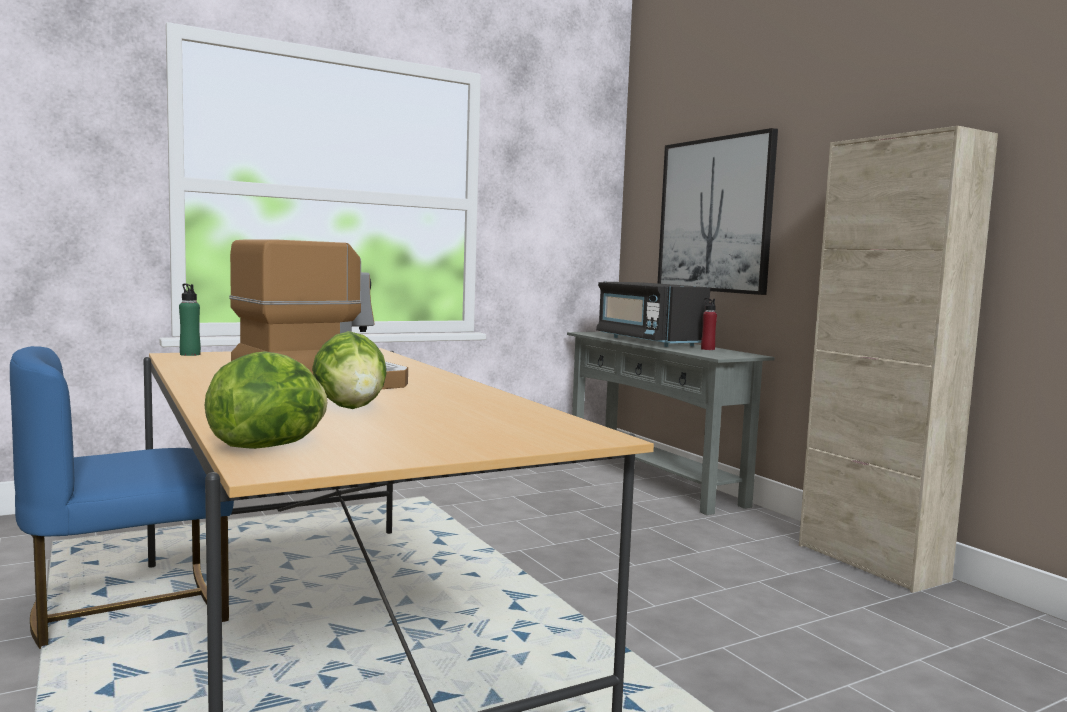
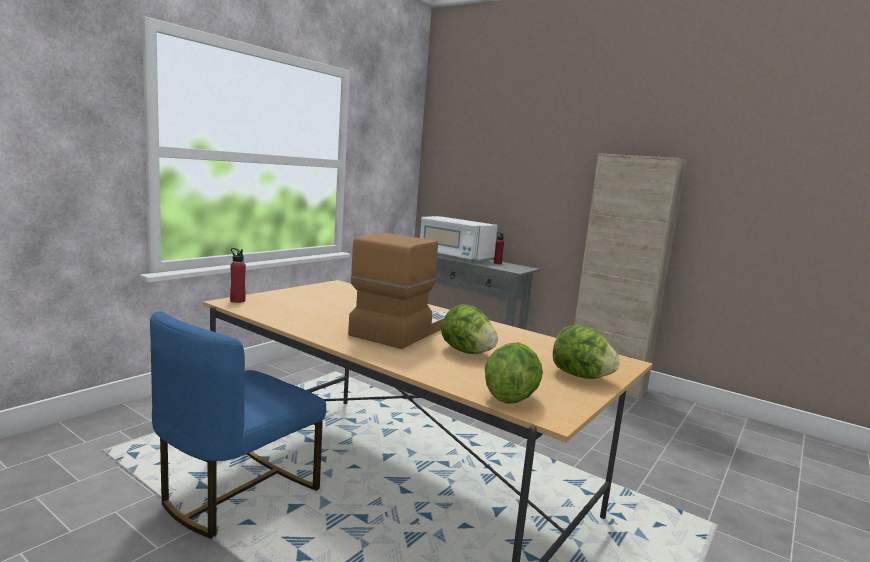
camera: 25 degrees left, 5 degrees up
green bottle [179,284,201,356] -> red bottle [230,248,246,303]
black microwave [596,282,710,347] -> white microwave [420,216,498,262]
picture [657,128,778,295] -> none
none -> lettuce [553,325,620,379]

